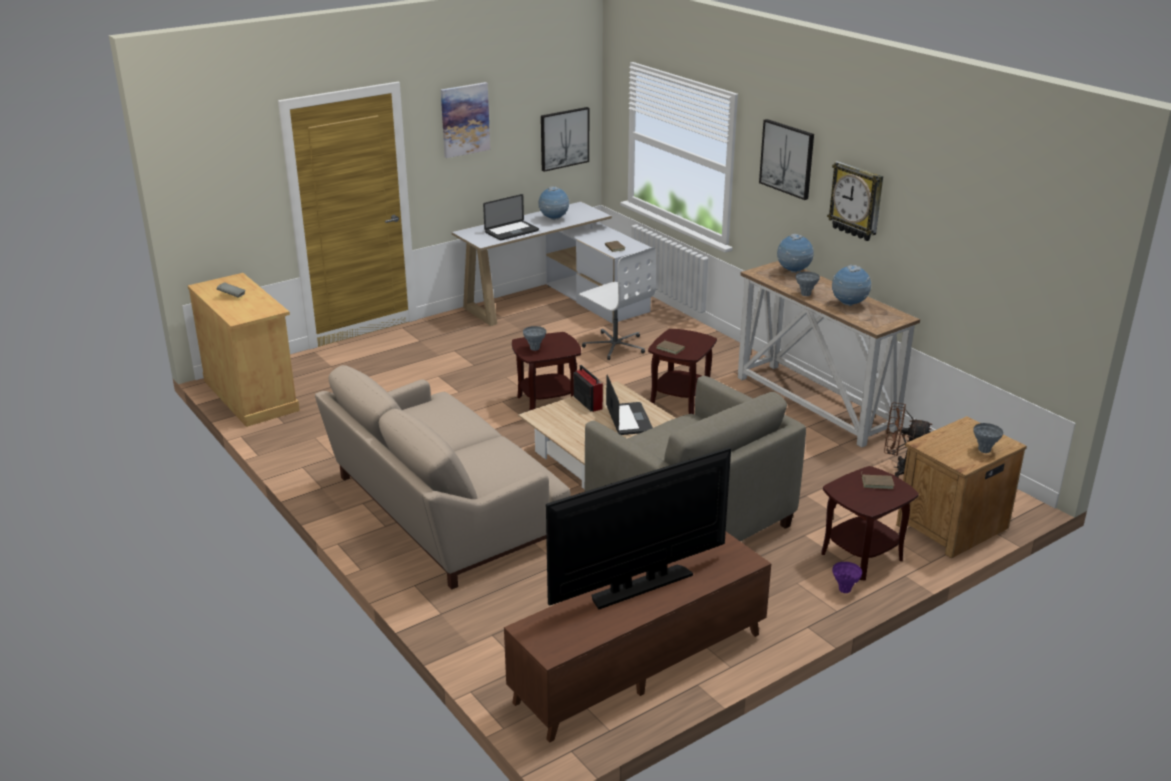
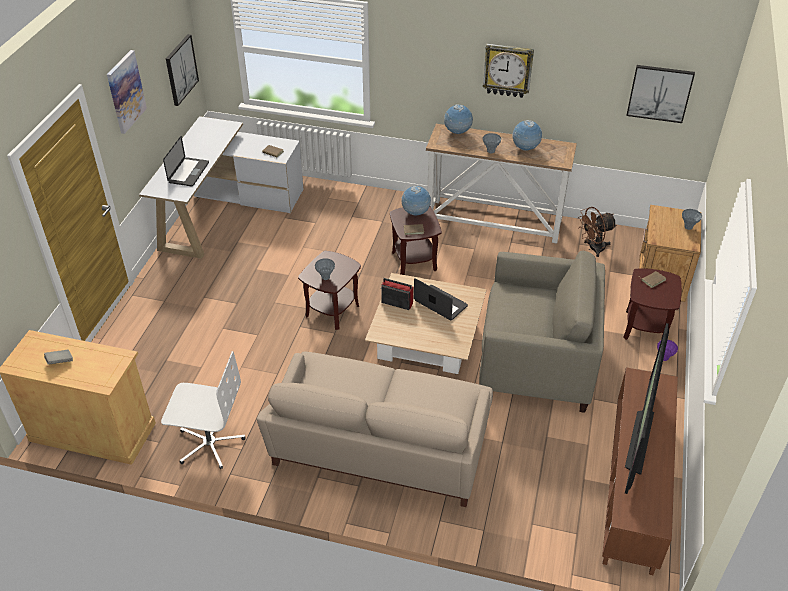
camera: 40 degrees left, 15 degrees up
globe [538,186,570,220] -> globe moved to [402,186,431,216]
white office chair [578,247,656,360] -> white office chair moved to [161,351,246,469]
picture [759,119,814,200] -> picture moved to [626,65,695,123]

